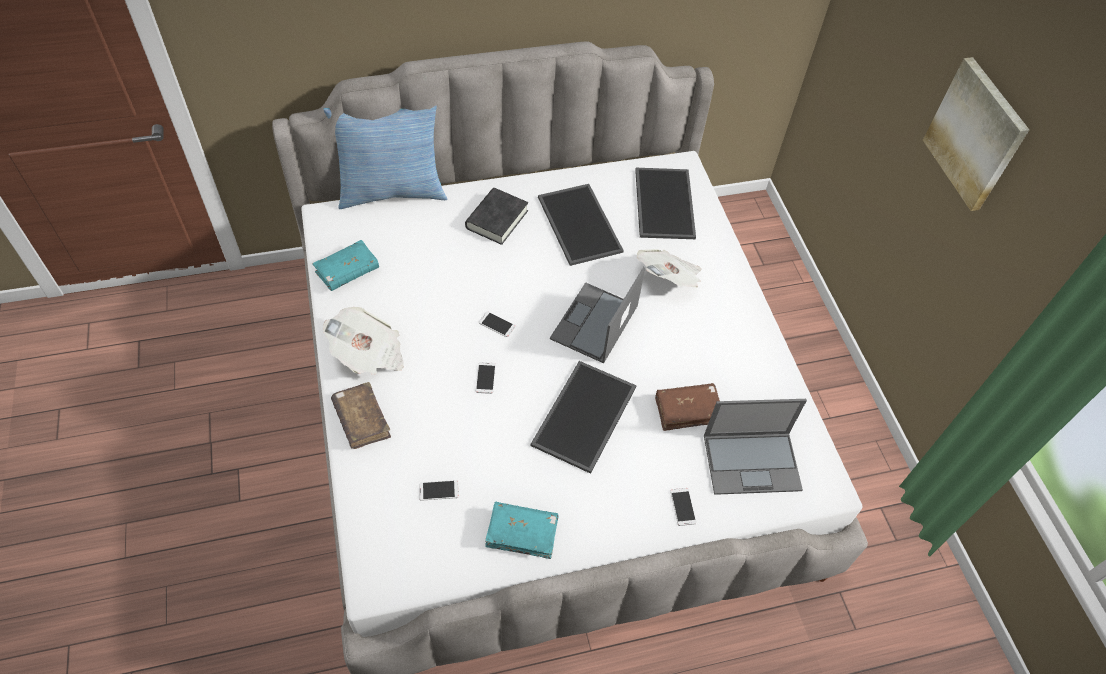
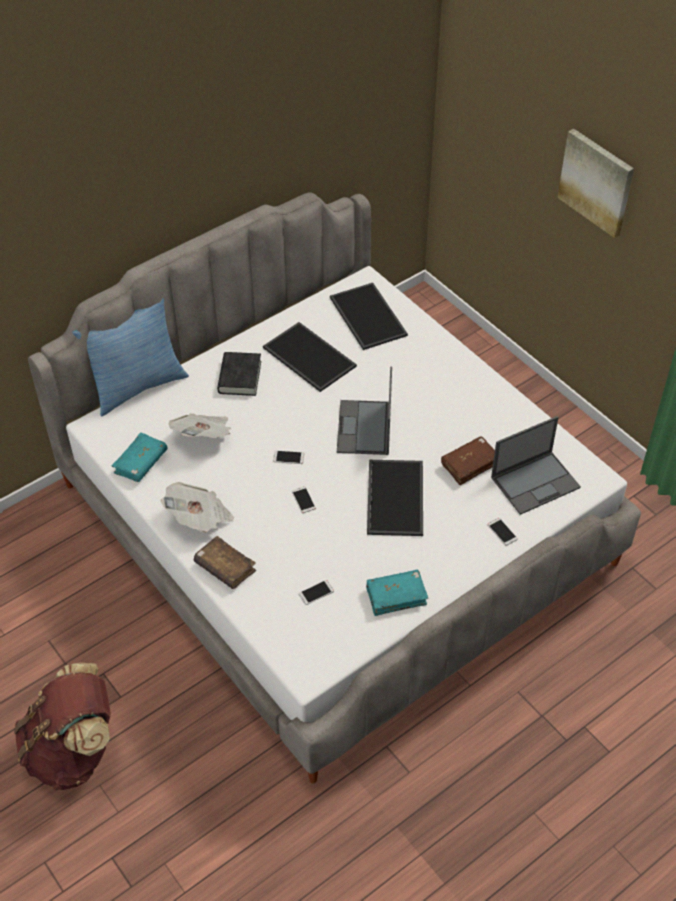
camera: 20 degrees left, 5 degrees down
newspaper [637,249,701,288] -> newspaper moved to [168,413,231,438]
none -> brown backpack [14,662,111,791]

